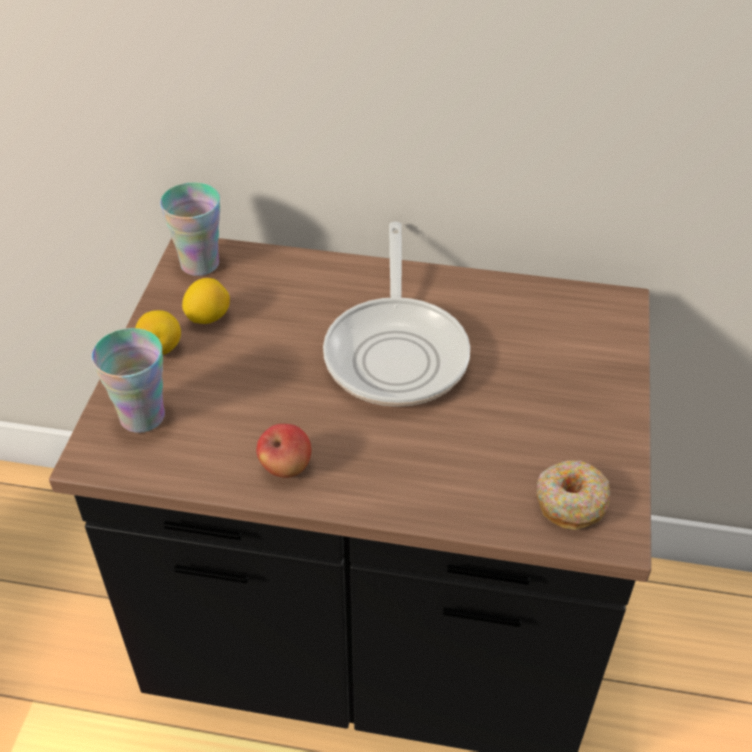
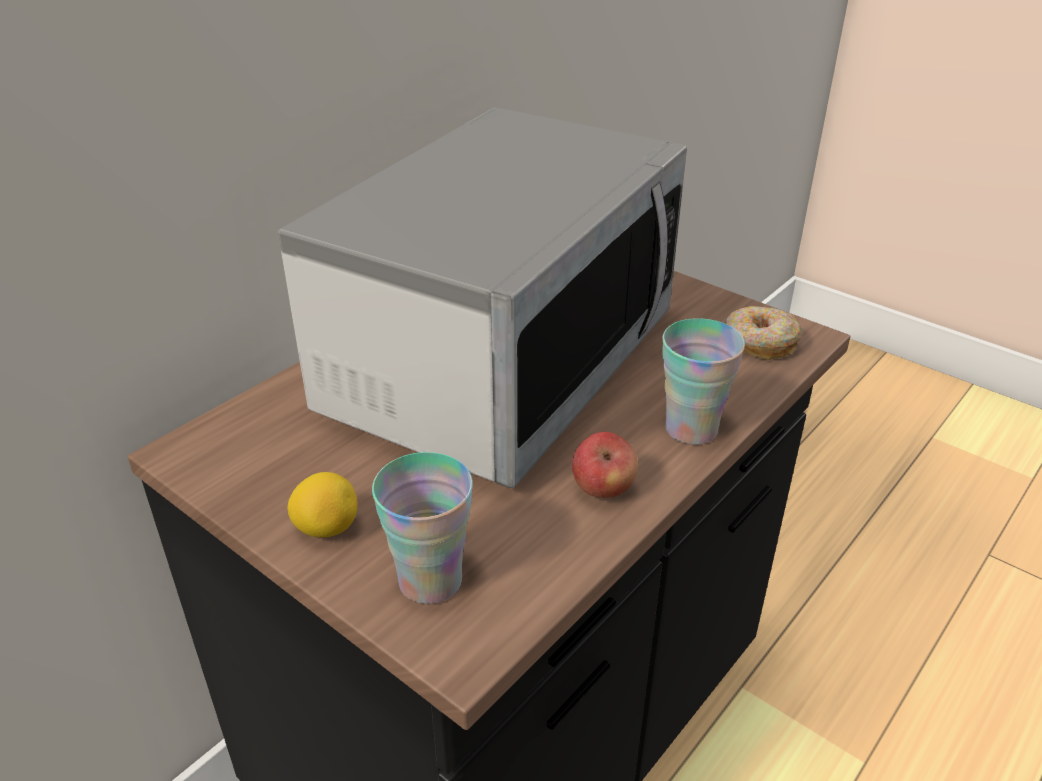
camera: 60 degrees left, 10 degrees down
cup [160,182,220,276] -> cup moved to [662,318,745,445]
lemon [182,278,230,324] -> none
frying pan [323,222,470,407] -> microwave [278,107,687,488]

